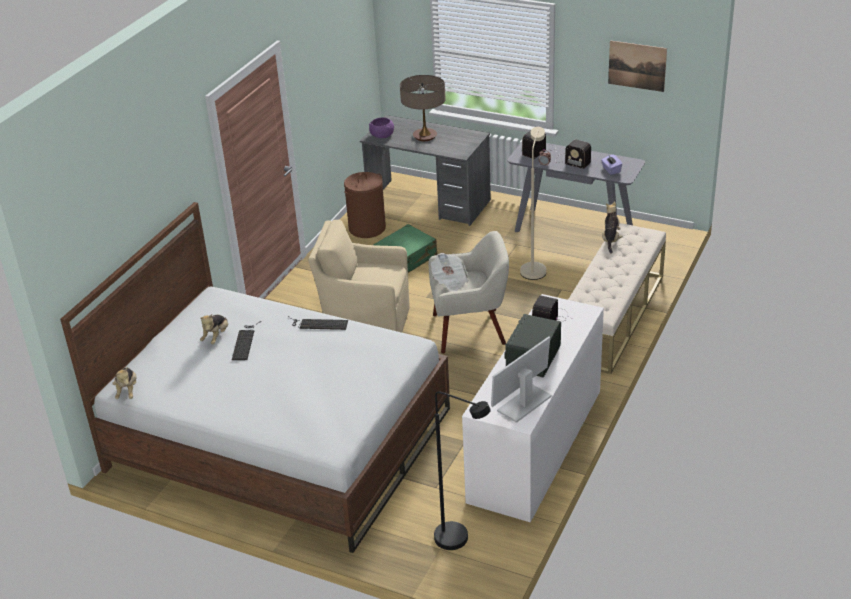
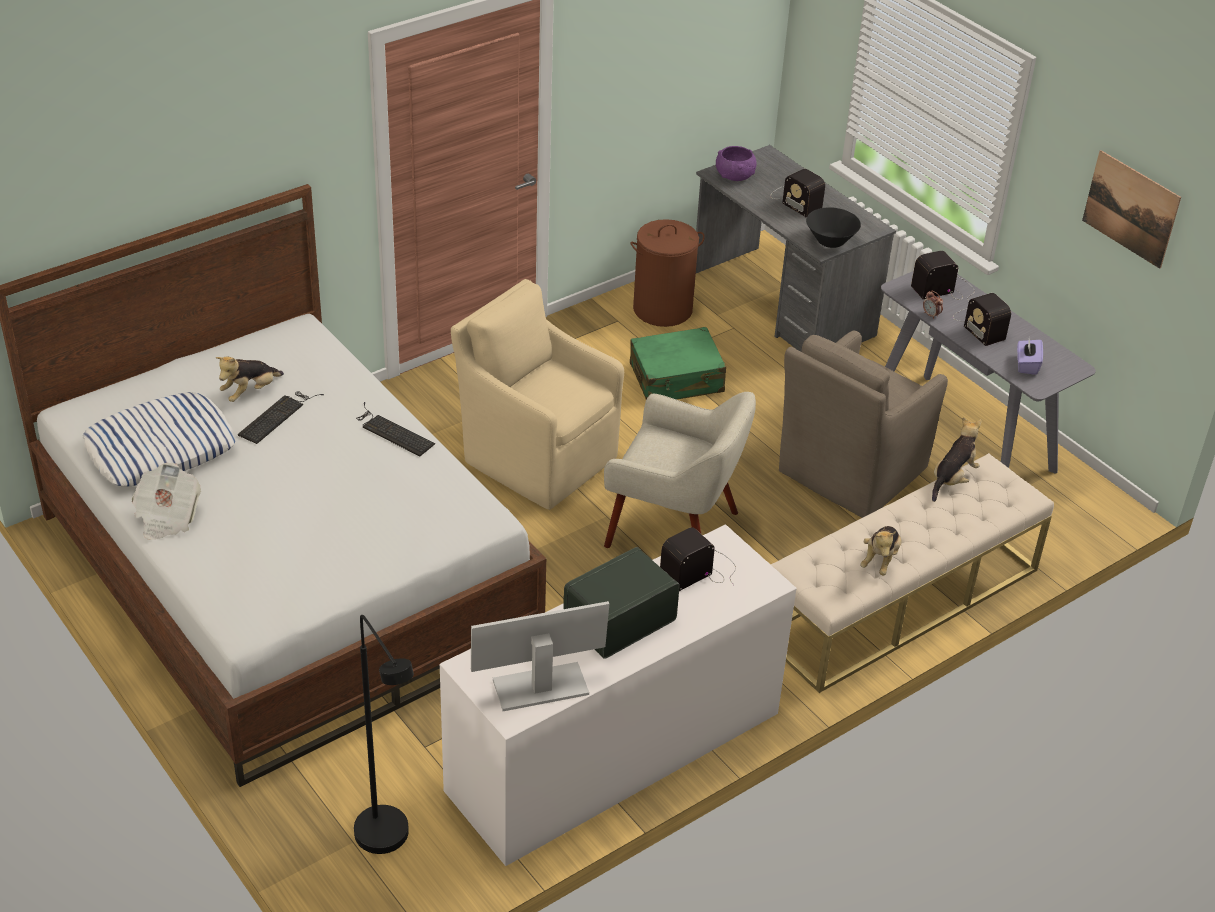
camera: 25 degrees right, 5 degrees up
plush toy [112,367,137,399] -> plush toy moved to [860,526,901,576]
table lamp [400,75,446,141] -> radio [770,169,825,218]
newspaper [431,253,469,292] -> newspaper moved to [132,463,201,540]
beige floor lamp [520,127,546,280] -> brown armchair [779,331,948,518]
none -> pillow [83,392,236,487]
none -> black bowl [806,207,861,248]

